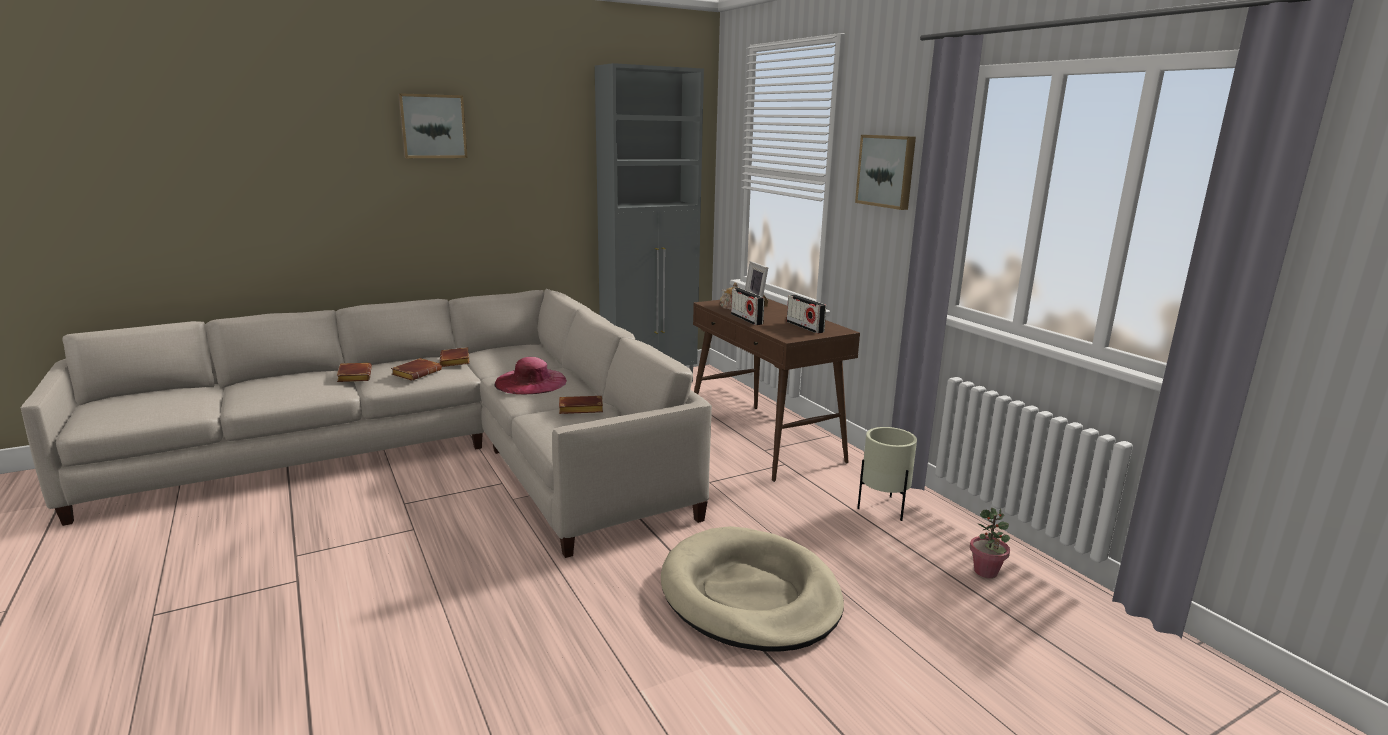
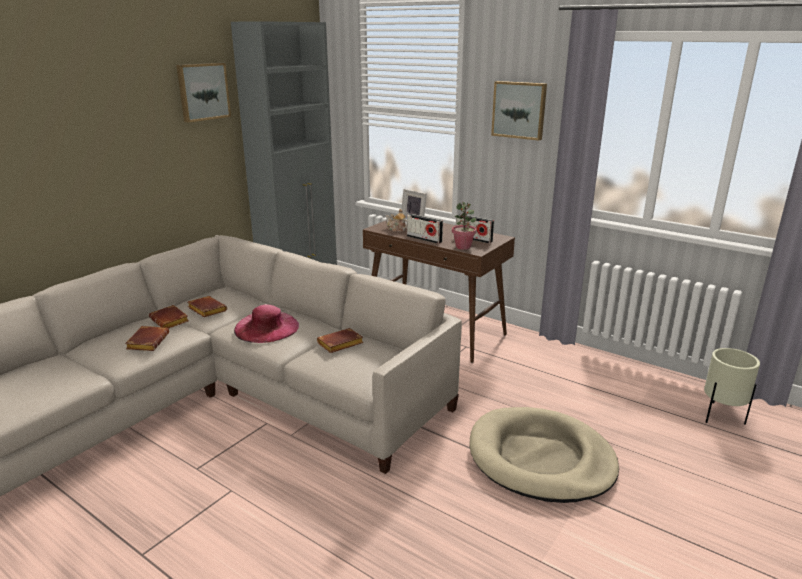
camera: 25 degrees left, 5 degrees up
brown book [337,363,372,382] -> brown book moved to [188,296,227,317]
picture [398,93,467,158] -> picture moved to [176,63,231,123]
beige planter [857,427,917,521] -> beige planter moved to [704,348,760,425]
potted plant [970,508,1010,578] -> potted plant moved to [452,202,476,250]

